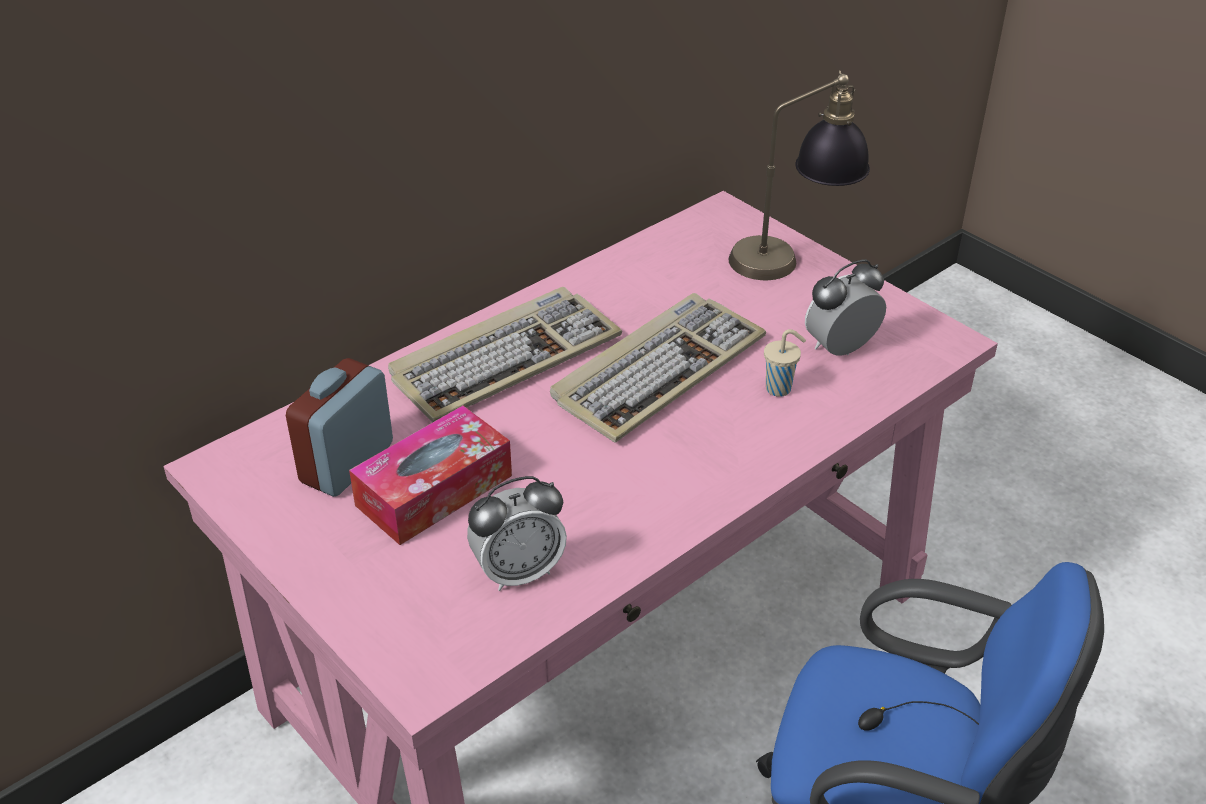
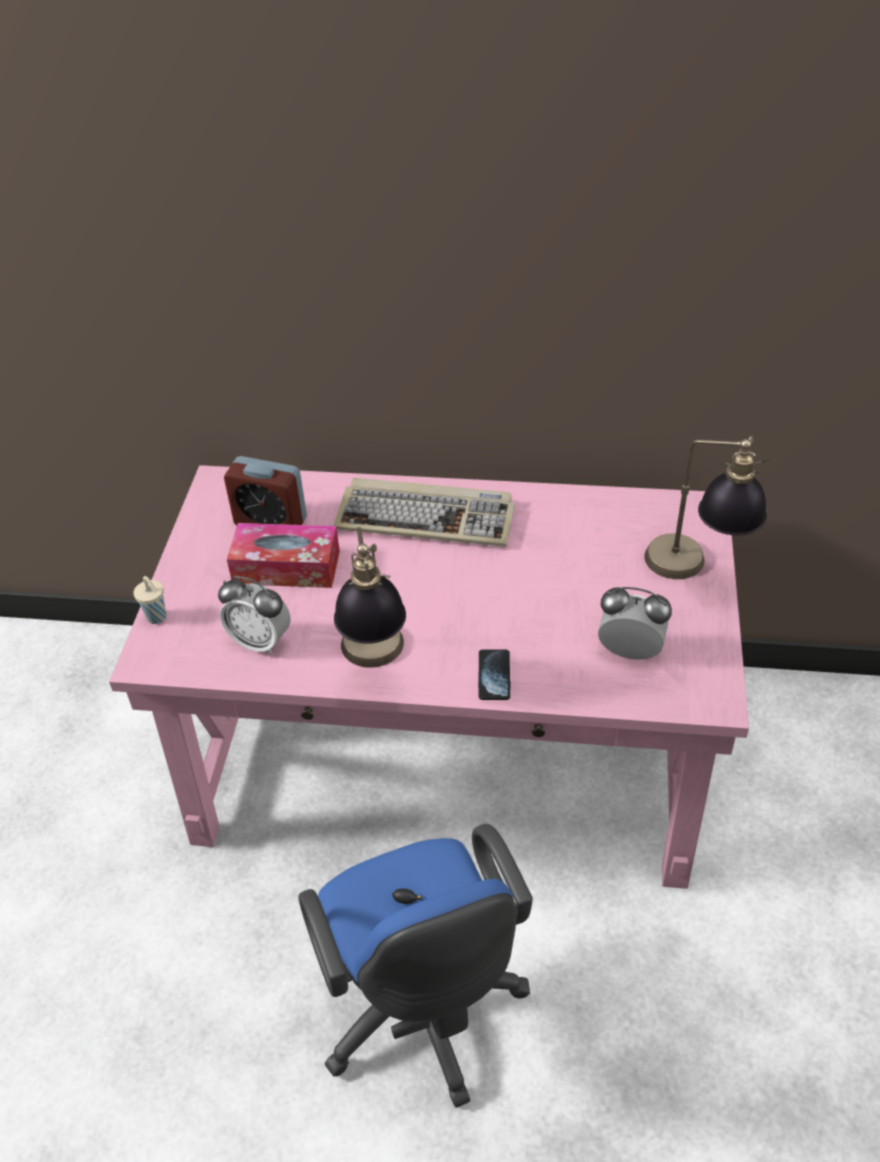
camera: 50 degrees right, 5 degrees up
alarm clock [286,358,393,497] -> alarm clock turned 150 degrees counterclockwise [224,456,307,525]
keyboard [550,293,766,443] -> none
beige cup [764,329,806,397] -> beige cup moved to [133,576,166,624]
none -> table lamp [334,527,406,668]
none -> phone [478,650,510,700]

